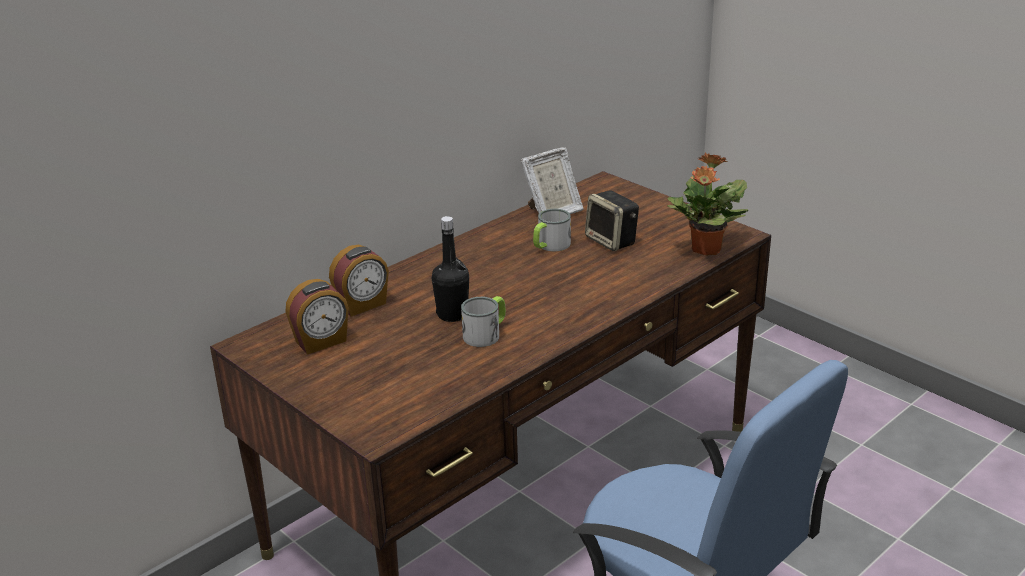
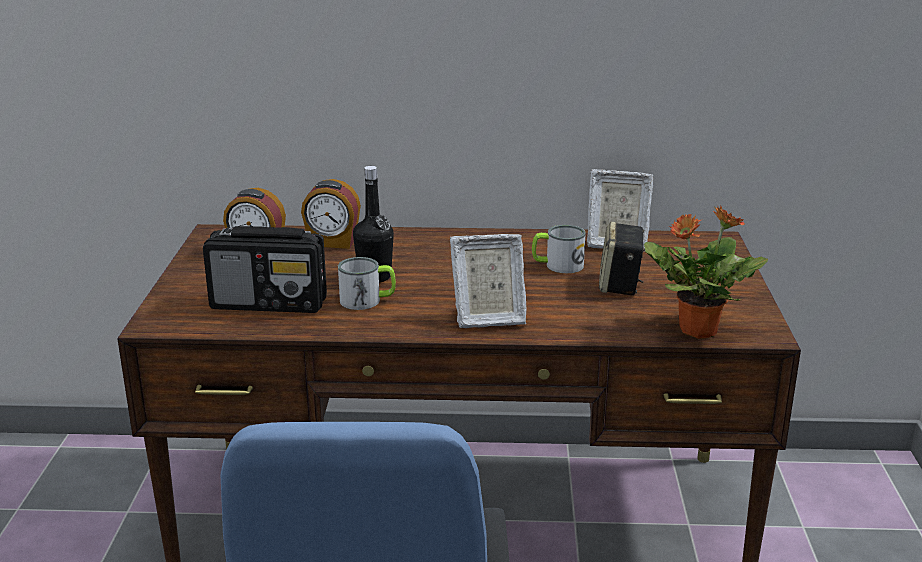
camera: 45 degrees right, 5 degrees down
none -> radio [203,226,327,313]
none -> picture frame [450,234,526,328]

